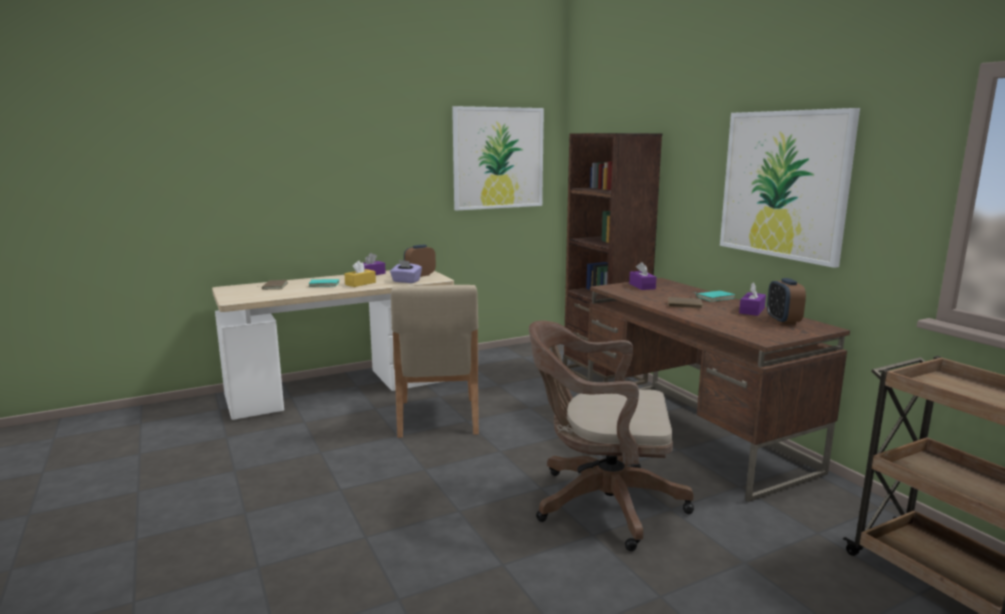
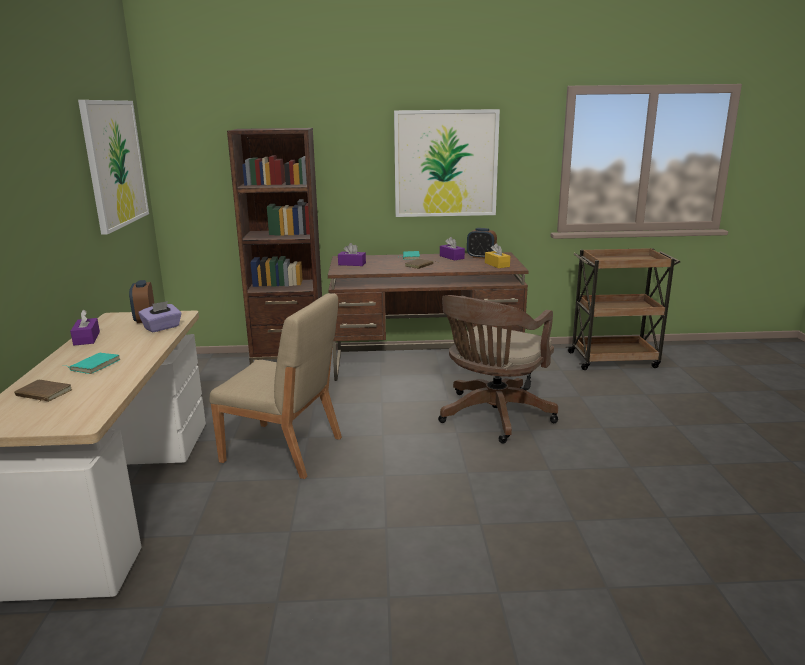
camera: 65 degrees left, 5 degrees up
yellow tissue box [345,261,376,287] -> yellow tissue box moved to [485,243,510,268]

